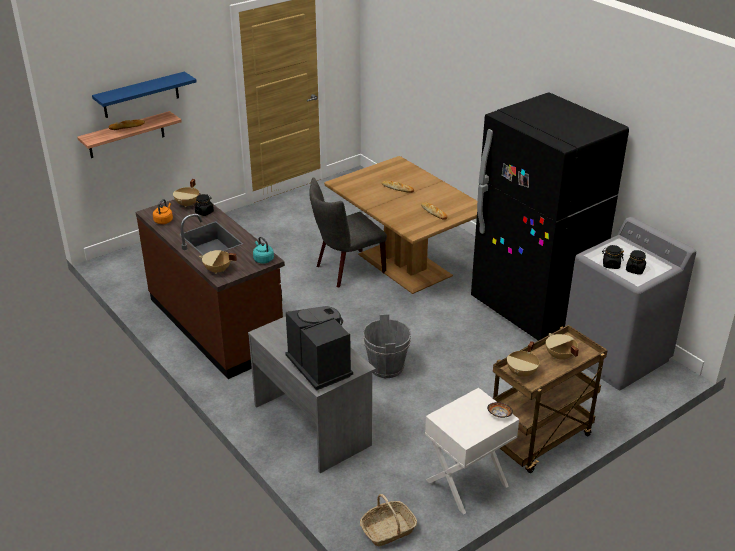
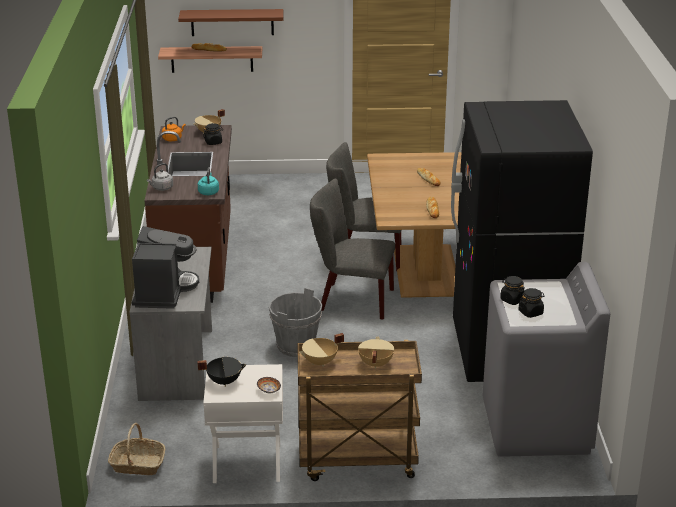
camera: 35 degrees right, 5 degrees down
blue shelf [92,72,197,118] -> brown shelf [178,9,283,36]
beige cooking pot [199,250,237,274] -> grey kettle [147,163,173,191]
none -> black cooking pot [197,357,246,387]
none -> grey chair [310,178,395,320]

